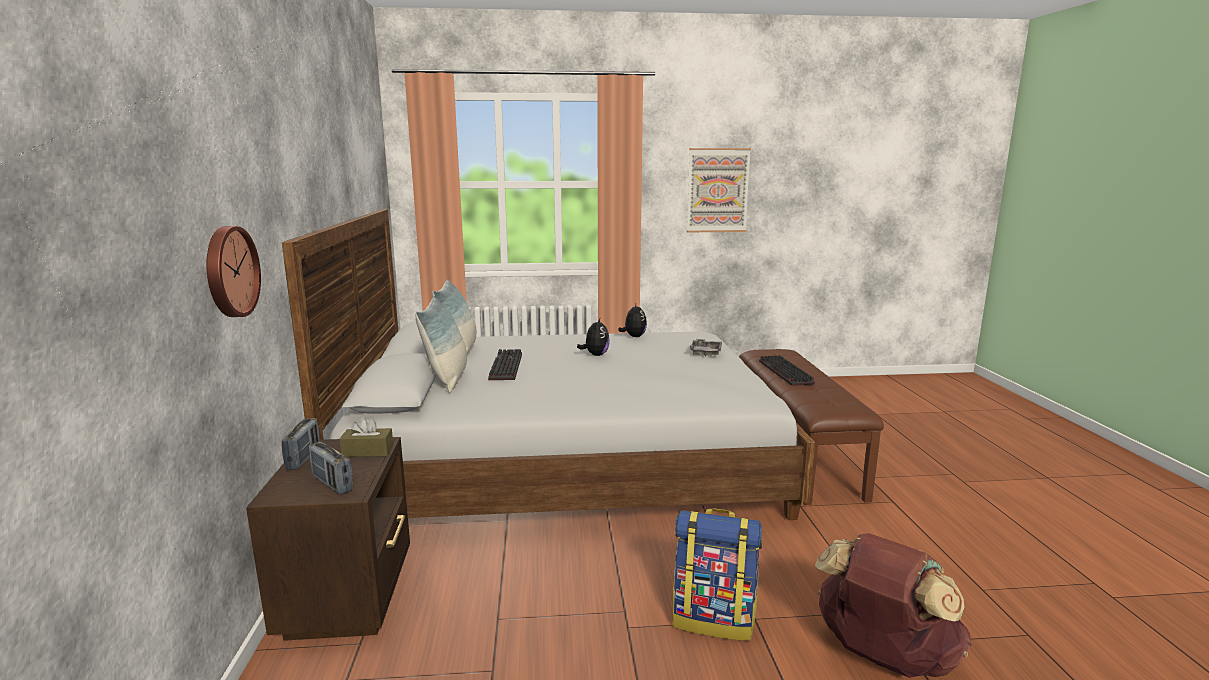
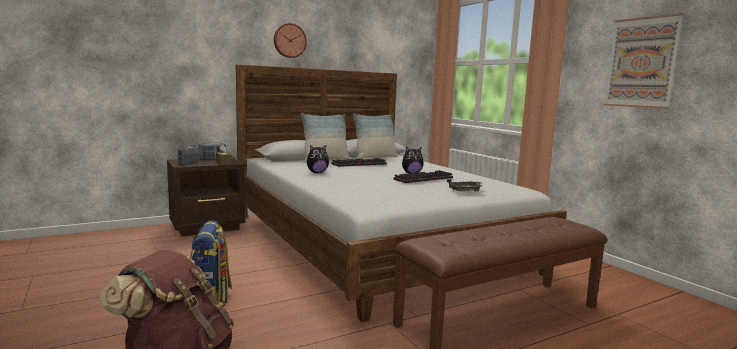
camera: 65 degrees right, 5 degrees down
wall clock [207,226,261,317] -> wall clock moved to [274,23,307,58]
plush toy [618,304,647,337] -> plush toy moved to [307,145,329,173]
keyboard [759,356,815,386] -> keyboard moved to [393,170,453,183]

